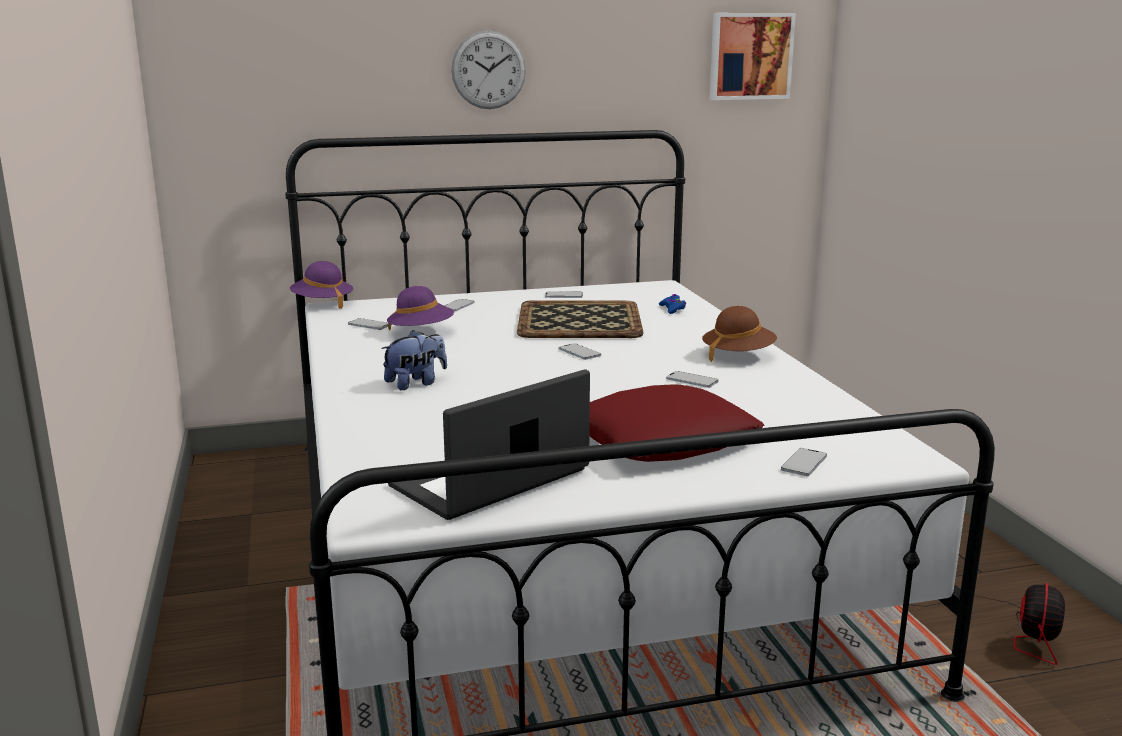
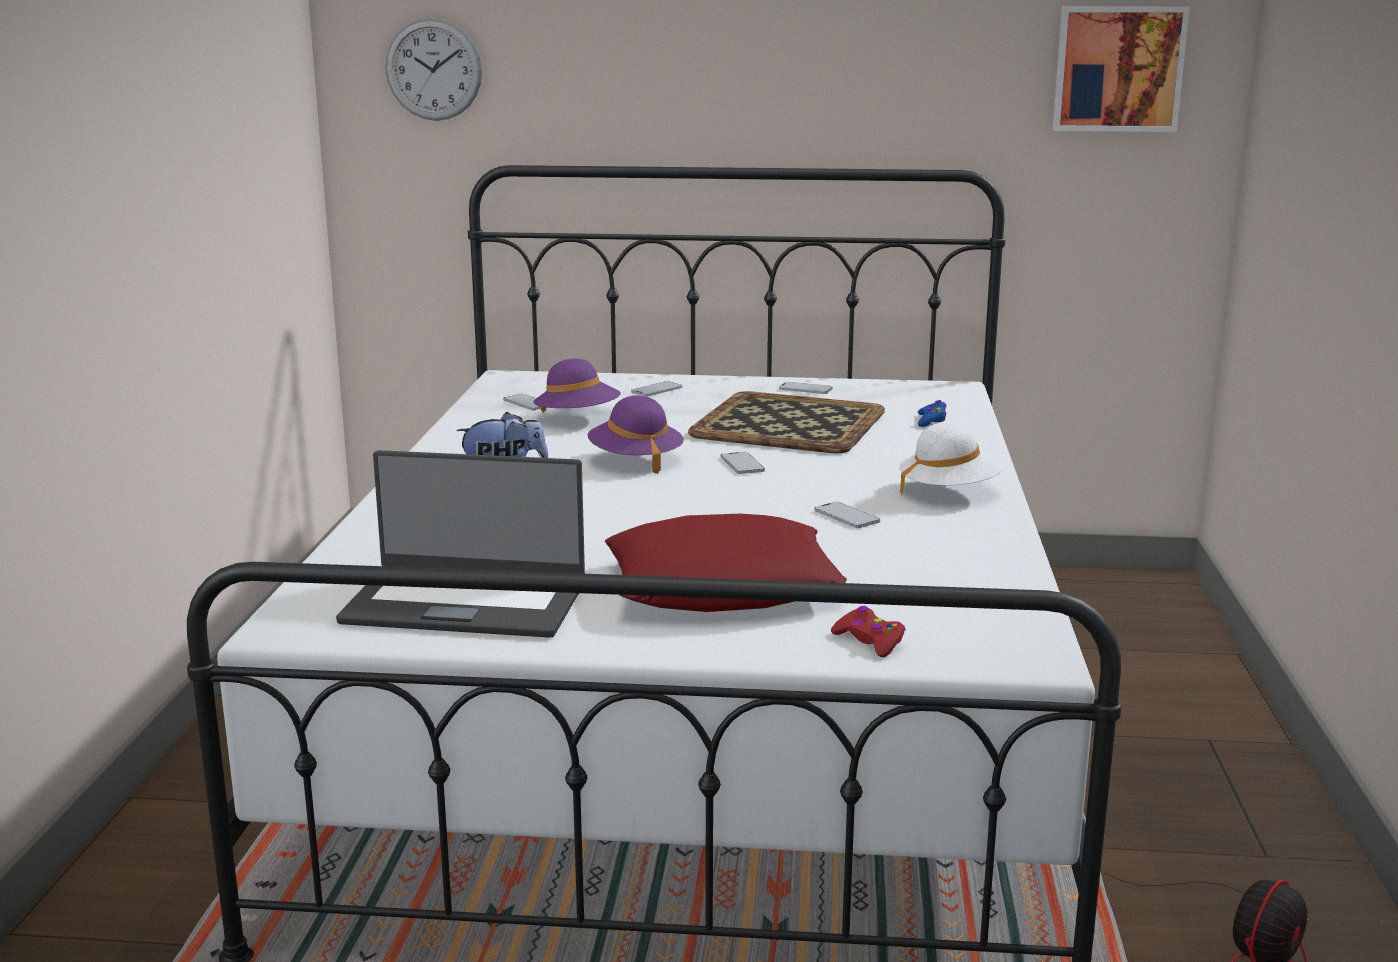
camera: 20 degrees right, 0 degrees up
purple hat [290,261,353,309] -> purple hat moved to [588,396,684,474]
laptop [388,369,590,520] -> laptop turned 150 degrees counterclockwise [336,450,585,638]
wall clock [451,31,526,109] -> wall clock moved to [385,18,482,121]
brown hat [702,306,777,362] -> white hat [899,422,1003,495]
phone [781,448,827,476] -> red game controller [831,606,906,657]

